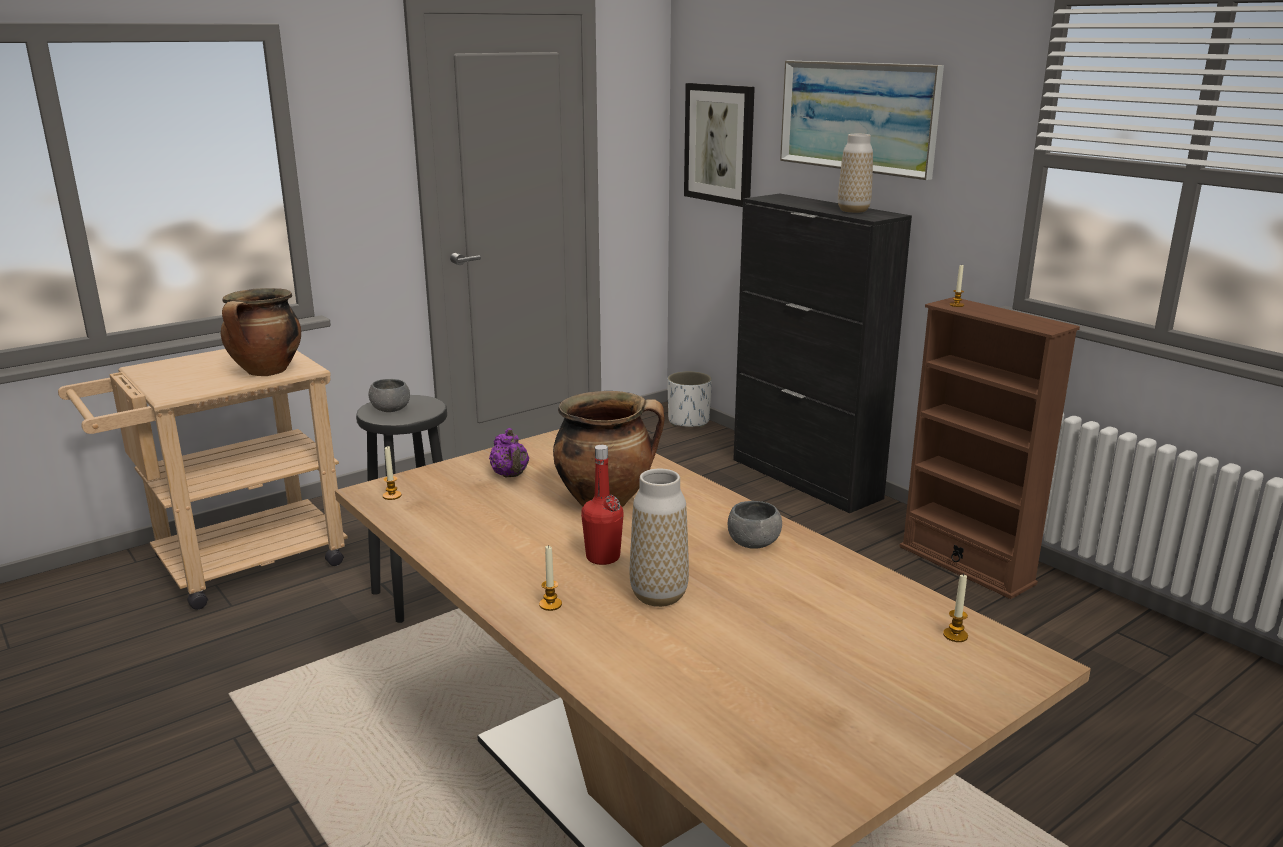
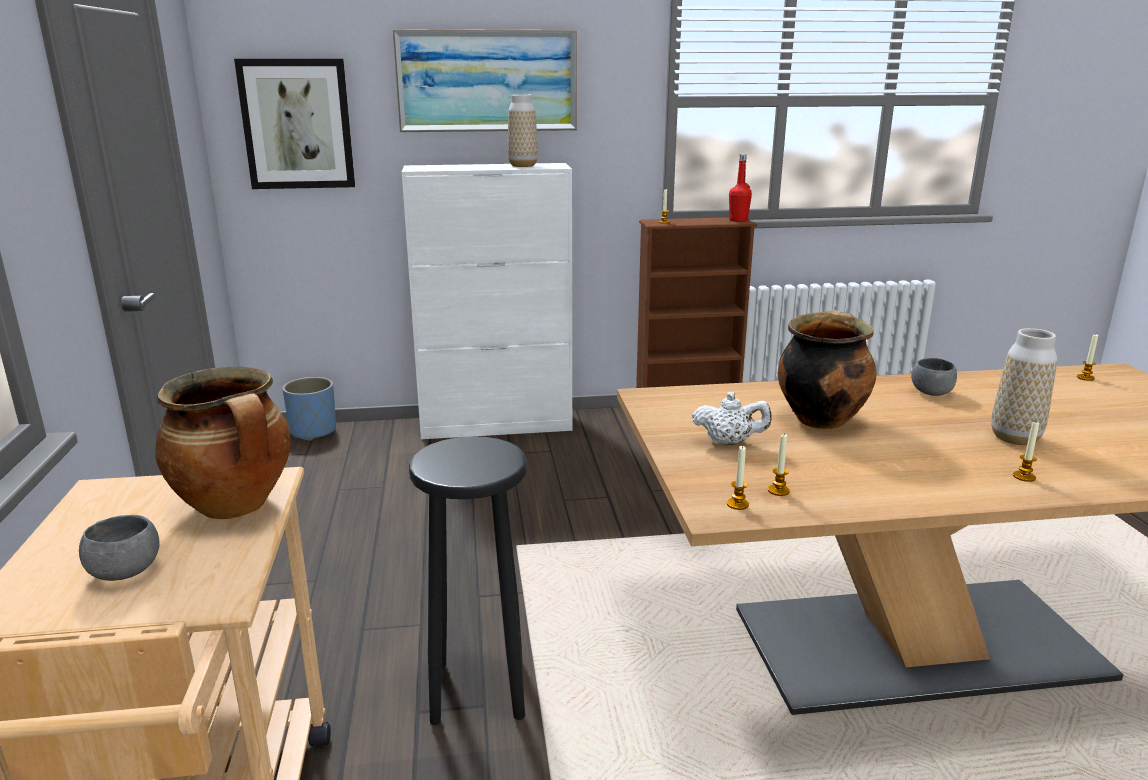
camera: 60 degrees left, 0 degrees up
grey bowl [369,379,410,412] -> grey bowl moved to [79,515,160,581]
purple teapot [489,428,529,477] -> white teapot [692,392,772,445]
red bottle [581,445,624,565] -> red bottle moved to [729,154,752,222]
white planter [667,371,712,428] -> blue planter [282,377,336,441]
black cabinet [733,194,912,513] -> white cabinet [402,163,572,439]
none -> candle [768,434,790,496]

